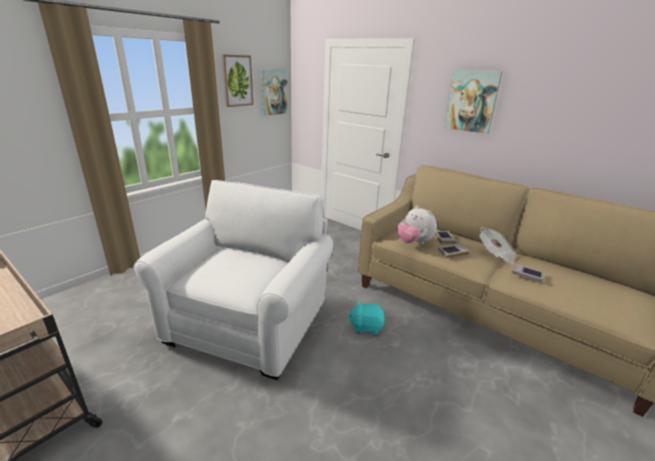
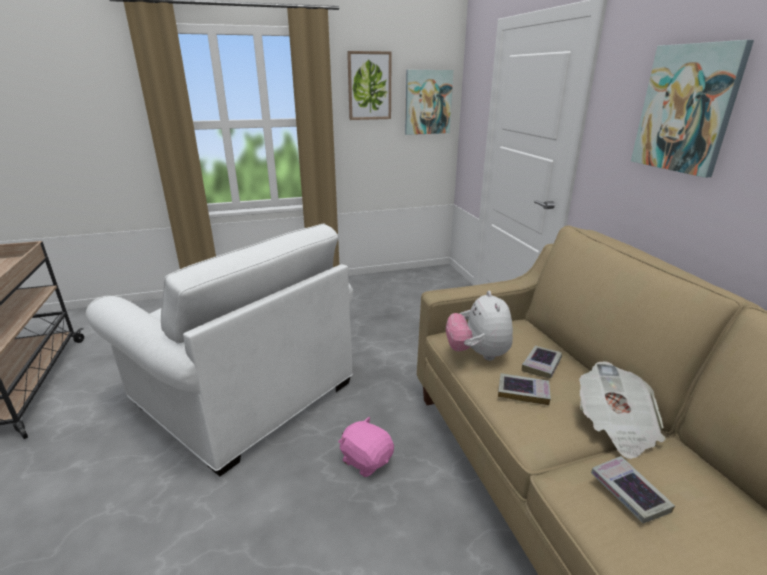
camera: 35 degrees right, 0 degrees up
white armchair [134,180,334,380] -> white armchair turned 75 degrees clockwise [86,223,353,477]
turquoise plush toy [347,301,385,335] -> pink plush toy [338,417,394,477]

